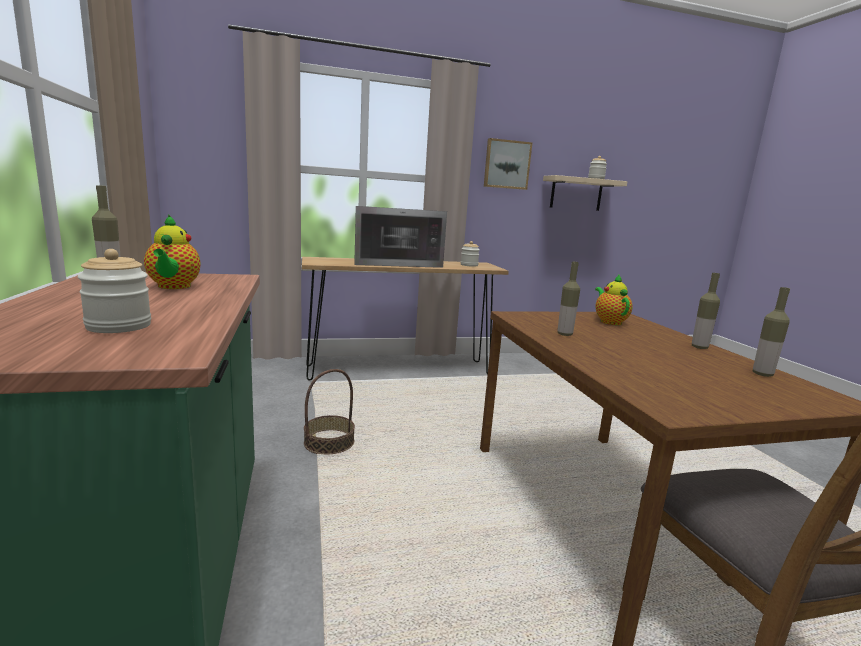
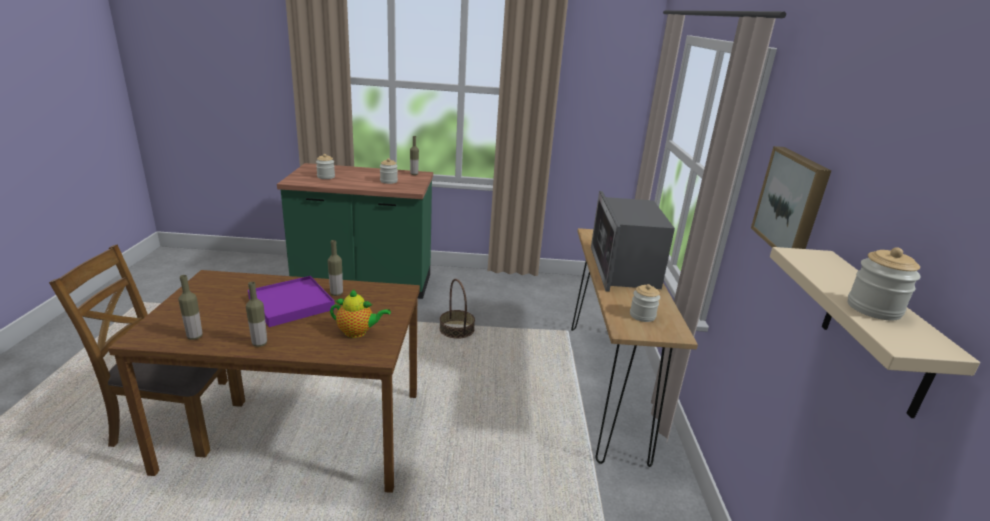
camera: 105 degrees right, 10 degrees up
teapot [144,214,200,289] -> jar [380,158,398,184]
none -> purple tray [248,276,335,327]

